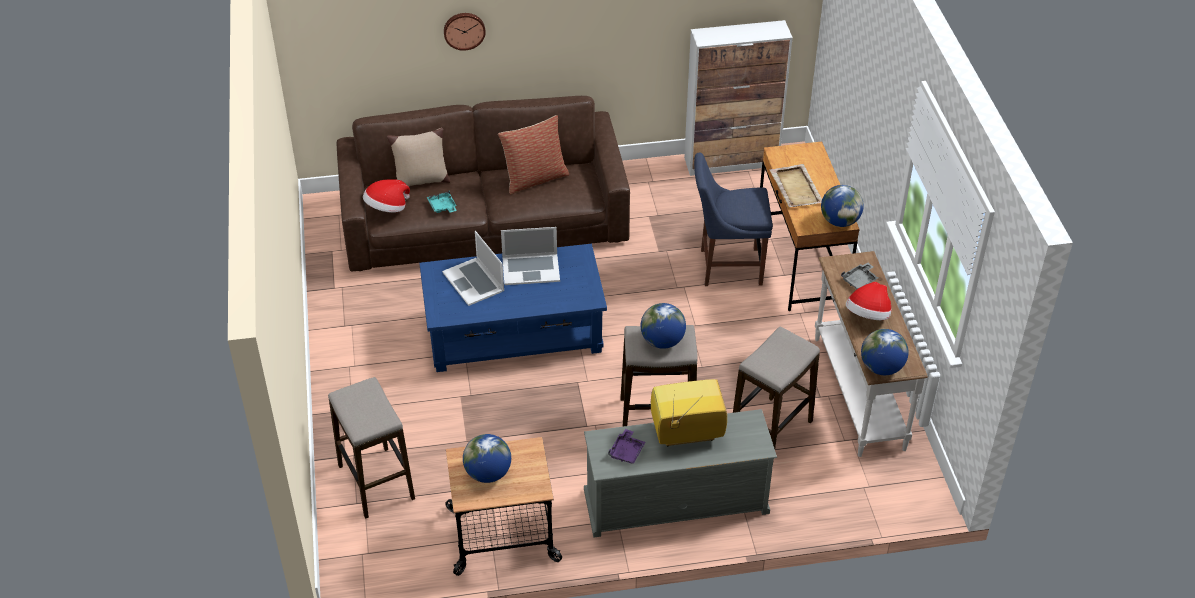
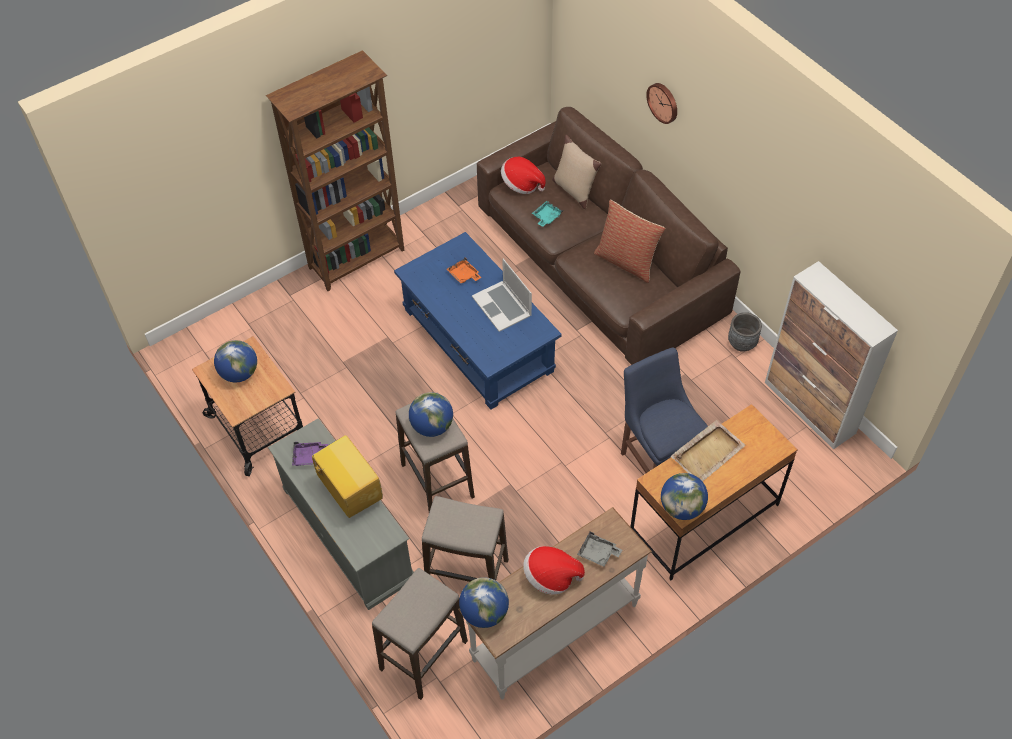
camera: 65 degrees right, 10 degrees up
stool [328,377,415,519] -> stool moved to [372,568,468,700]
laptop [442,231,504,306] -> orange tray [447,257,482,283]
none -> brown bookcase [266,50,404,291]
none -> grey planter [728,312,762,352]

